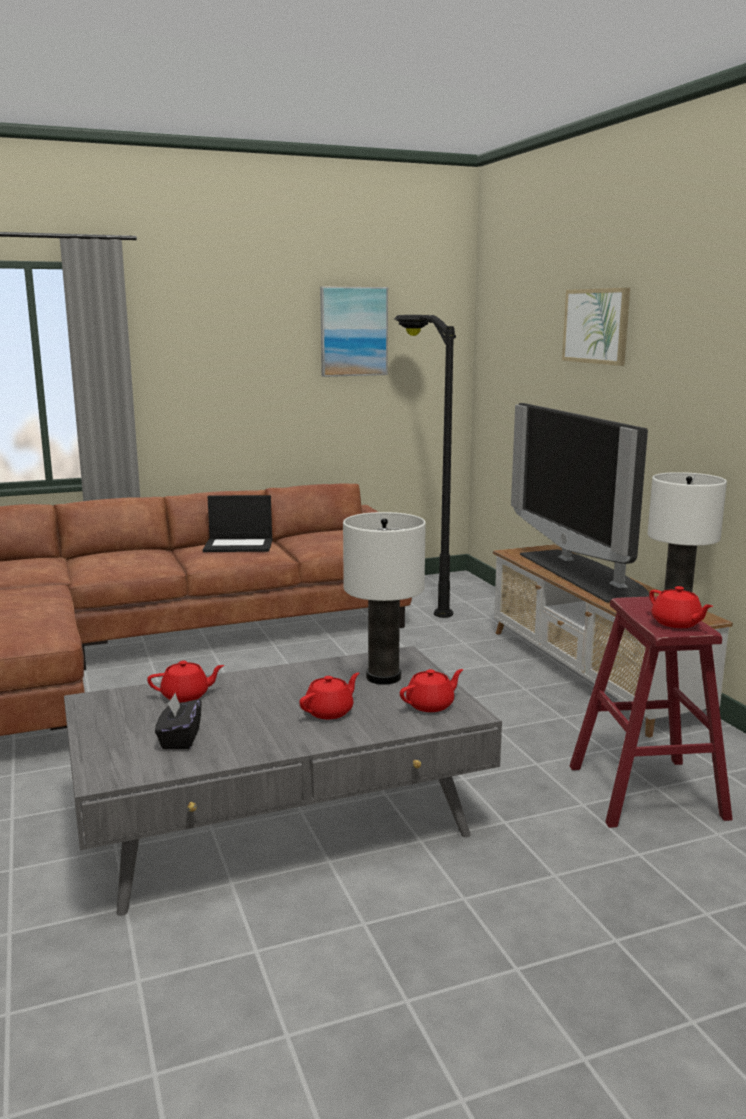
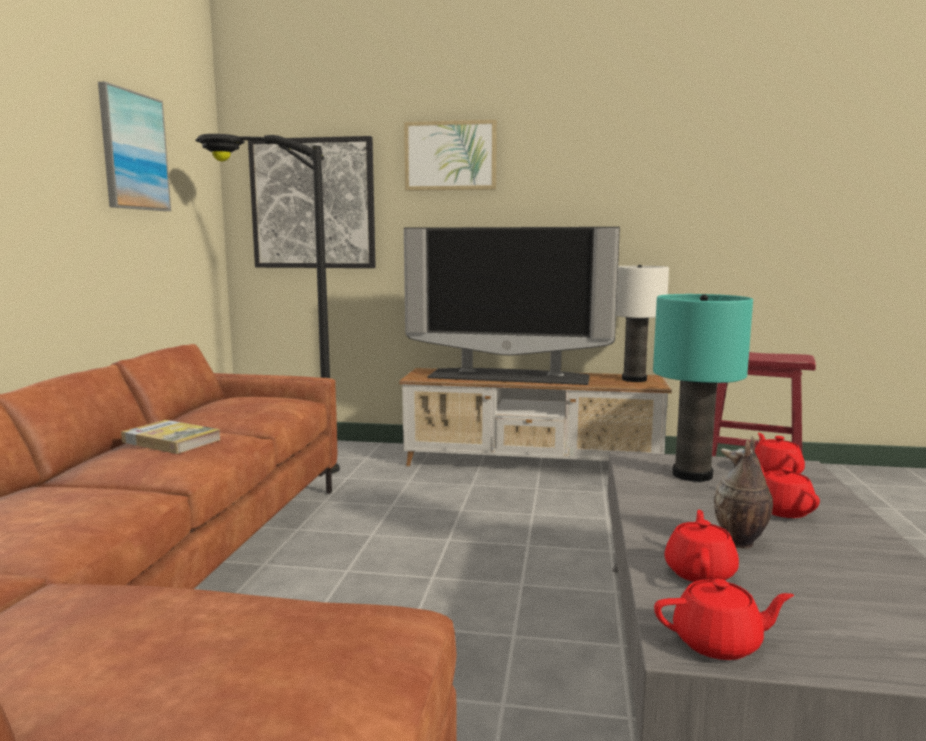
camera: 60 degrees left, 5 degrees down
black tissue box [155,693,202,749] -> none
laptop [203,495,273,552] -> book [121,420,221,454]
white table lamp [343,512,426,685] -> turquoise table lamp [653,294,753,482]
red teapot [649,586,713,628] -> red teapot moved to [654,579,794,660]
none -> picture [248,136,376,268]
none -> vase [714,436,773,549]

